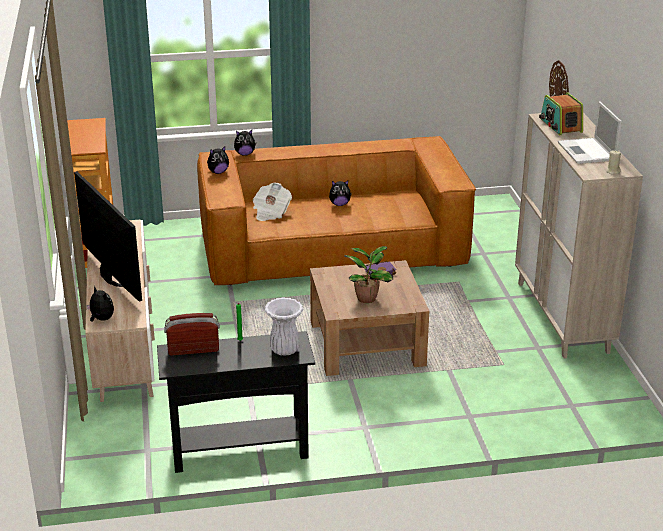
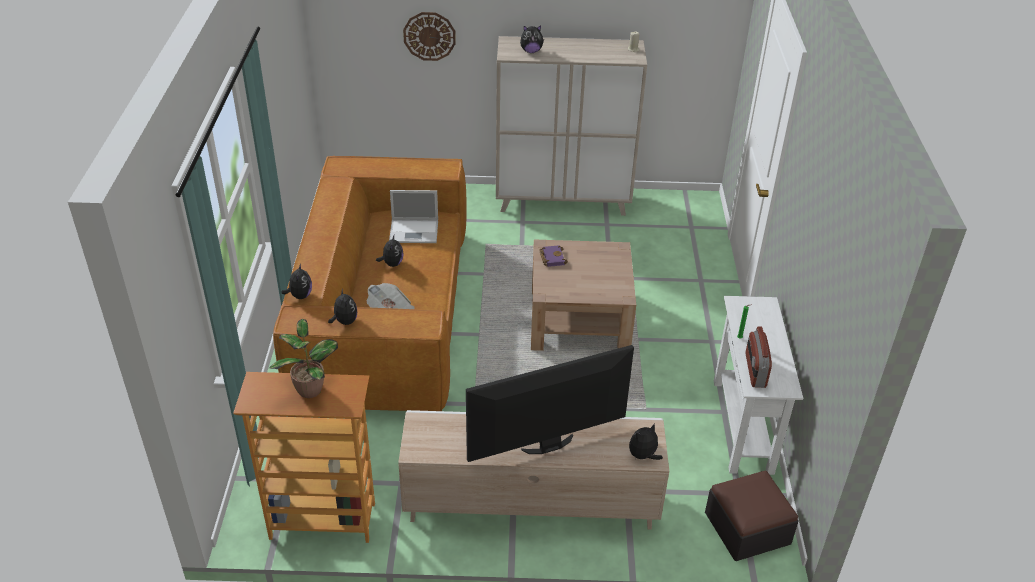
camera: 80 degrees left, 10 degrees up
black console table [157,331,315,473] -> white console table [714,296,803,475]
white vase [265,297,303,356] -> none
potted plant [344,246,393,303] -> potted plant moved to [270,319,338,398]
radio [539,92,583,135] -> plush toy [520,25,544,53]
laptop [558,101,622,164] -> laptop moved to [389,190,438,243]
none -> ottoman [705,471,799,561]

